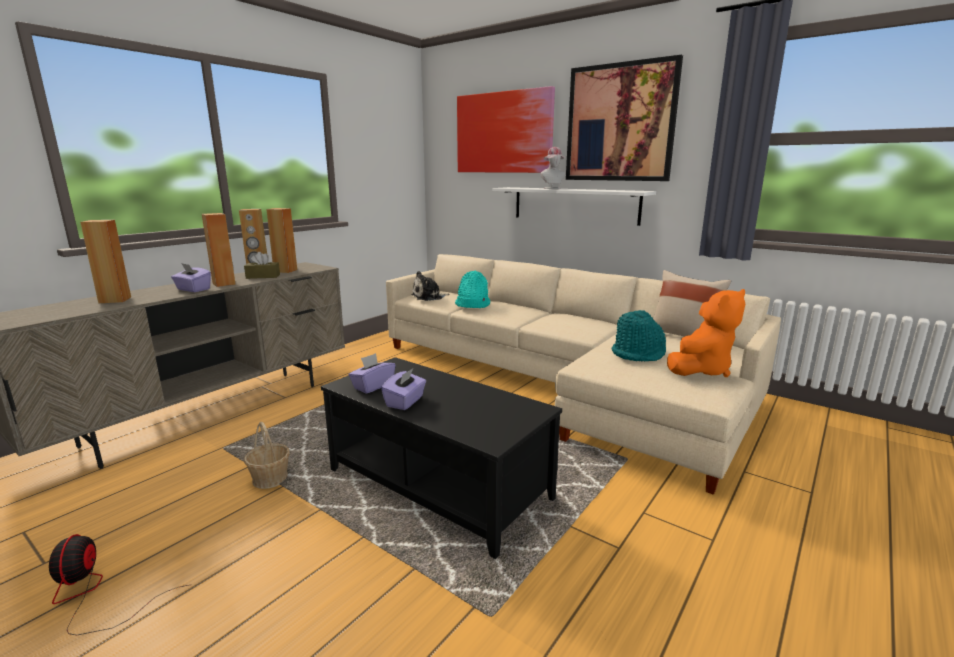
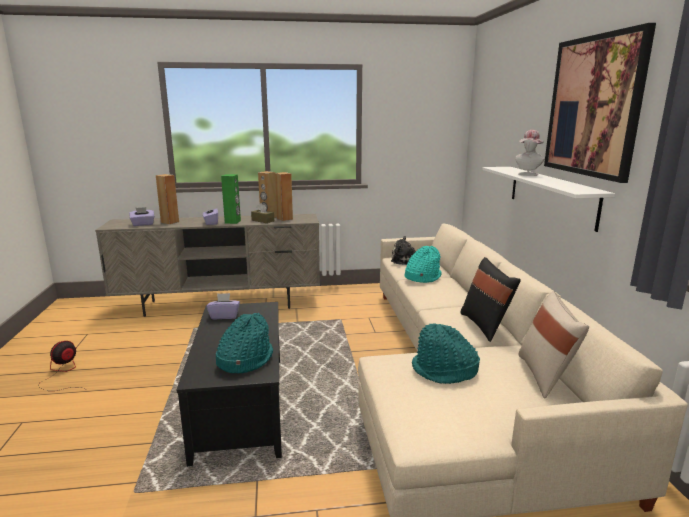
camera: 45 degrees right, 0 degrees up
brown speaker [202,213,236,287] -> green speaker [221,174,241,224]
basket [244,422,290,489] -> none
purple tissue box [381,369,426,410] -> purple tissue box moved to [129,207,154,226]
picture [457,86,555,173] -> none
orange plush toy [667,289,745,377] -> none
none -> turquoise hat [216,313,273,373]
none -> black pillow [460,257,521,342]

